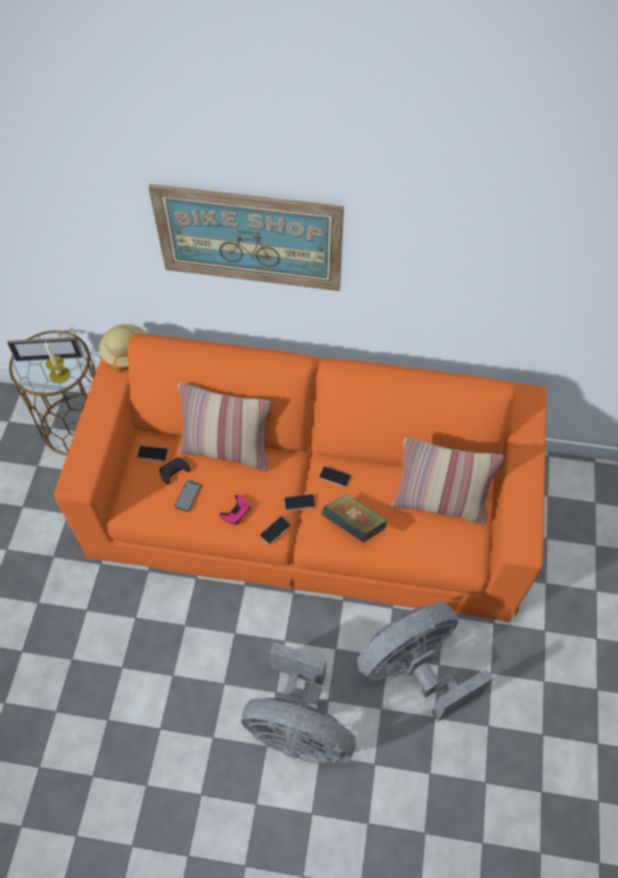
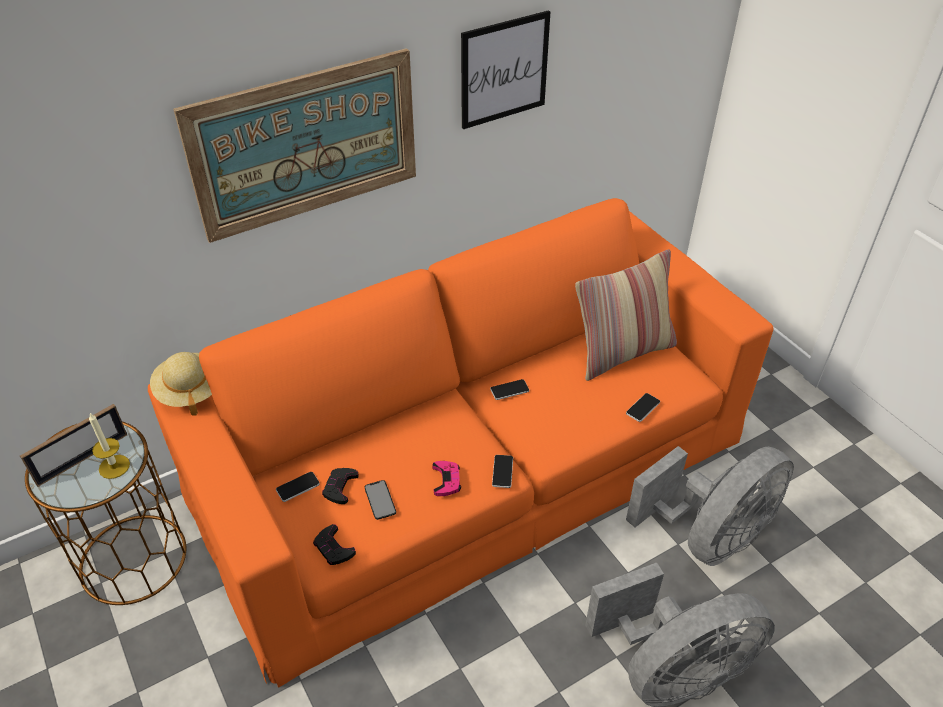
camera: 40 degrees left, 15 degrees down
pillow [178,383,271,471] -> none
phone [284,494,315,511] -> phone moved to [626,393,660,422]
book [321,494,388,543] -> none
grey fan [357,602,493,721] -> grey fan turned 150 degrees counterclockwise [626,446,794,566]
none -> black game controller [313,524,356,565]
none -> picture [461,10,550,129]

